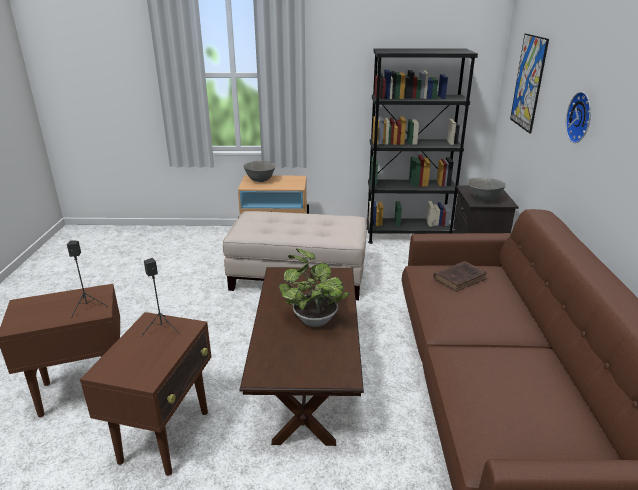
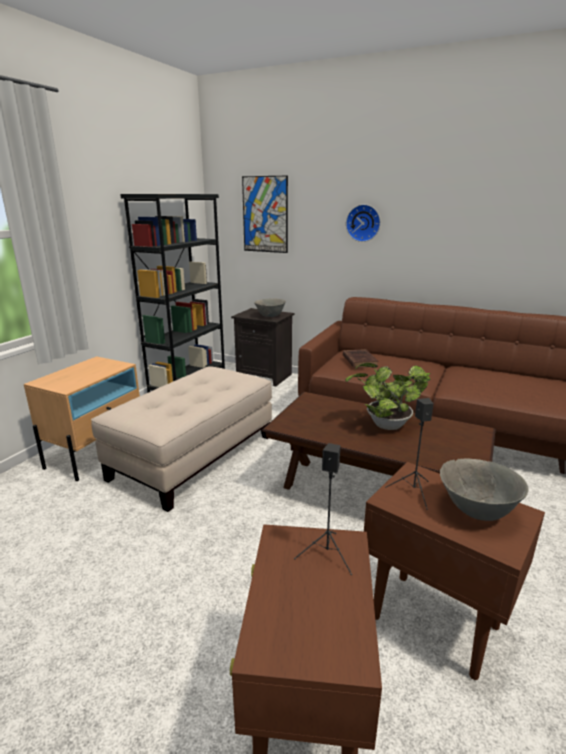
camera: 65 degrees left, 5 degrees down
grey bowl [243,161,276,182] -> grey bowl moved to [440,458,529,521]

